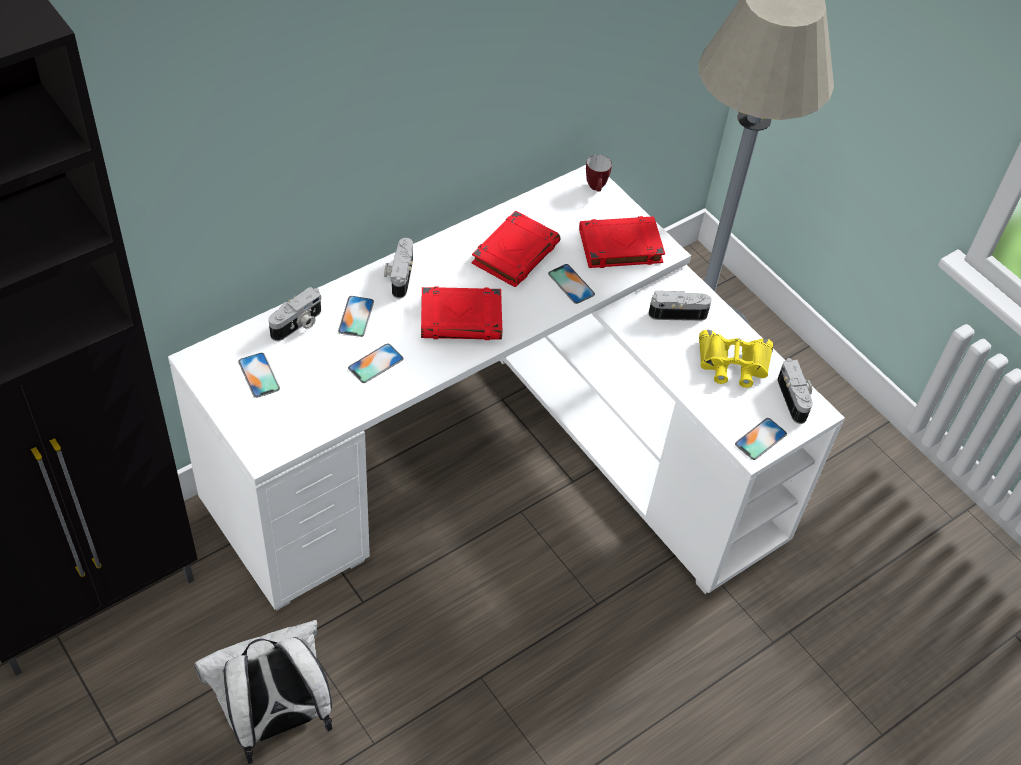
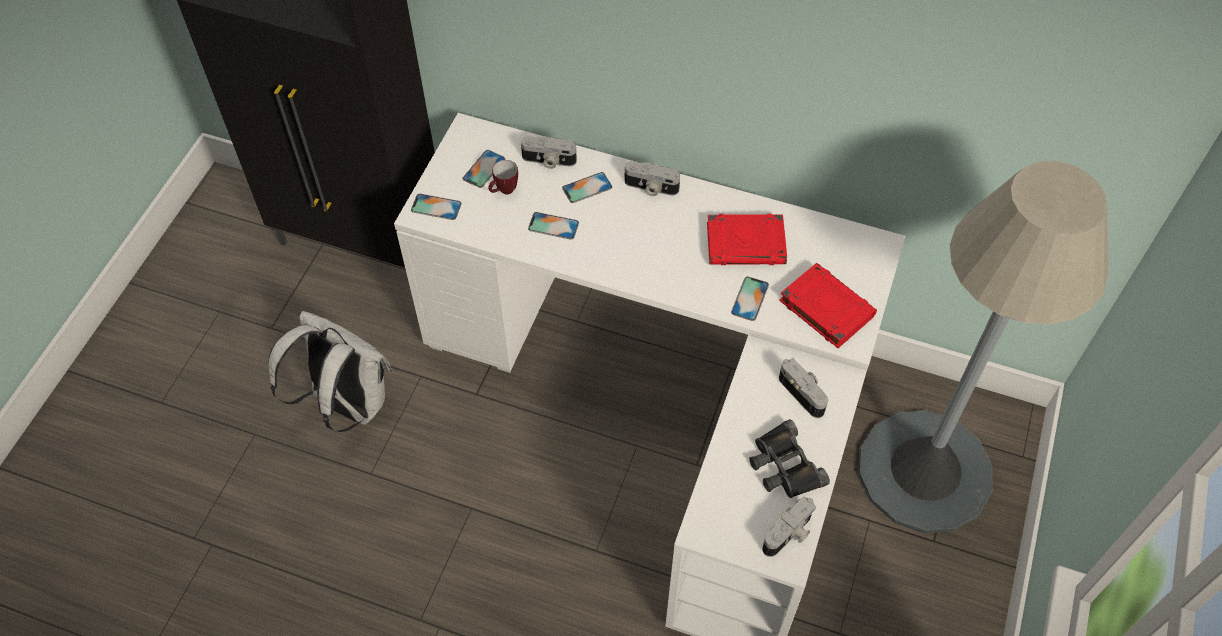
camera: 60 degrees right, 5 degrees up
camera [384,238,413,299] -> camera turned 135 degrees counterclockwise [625,161,680,196]
red book [421,286,502,340] -> none
mug [586,155,612,192] -> mug moved to [488,160,518,194]
yellow binoculars [699,330,773,388] -> black binoculars [749,419,830,498]
phone [735,418,787,460] -> phone moved to [411,194,462,220]

